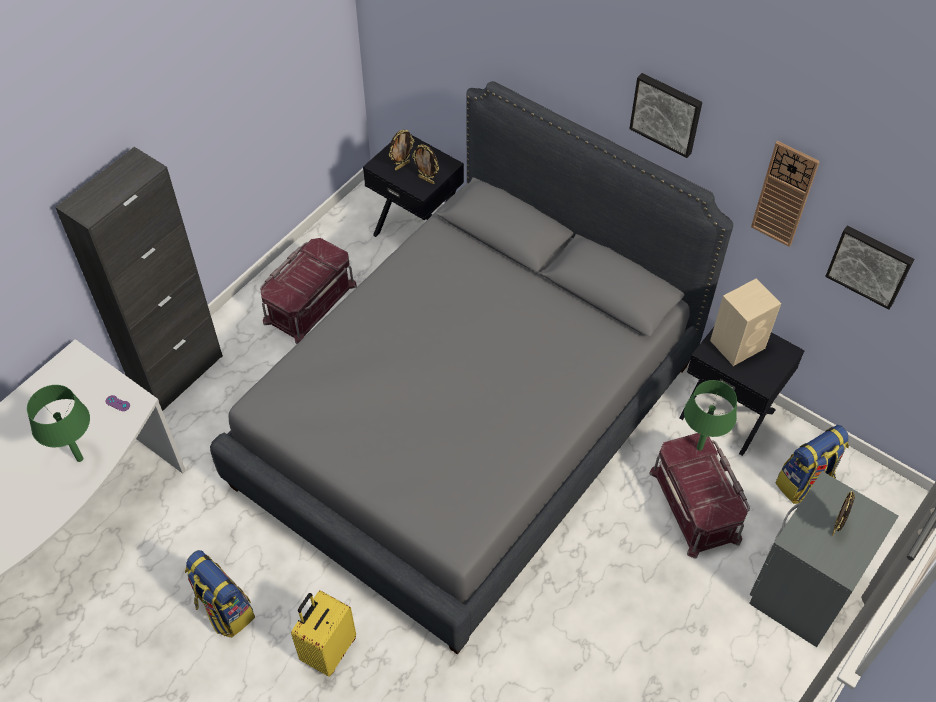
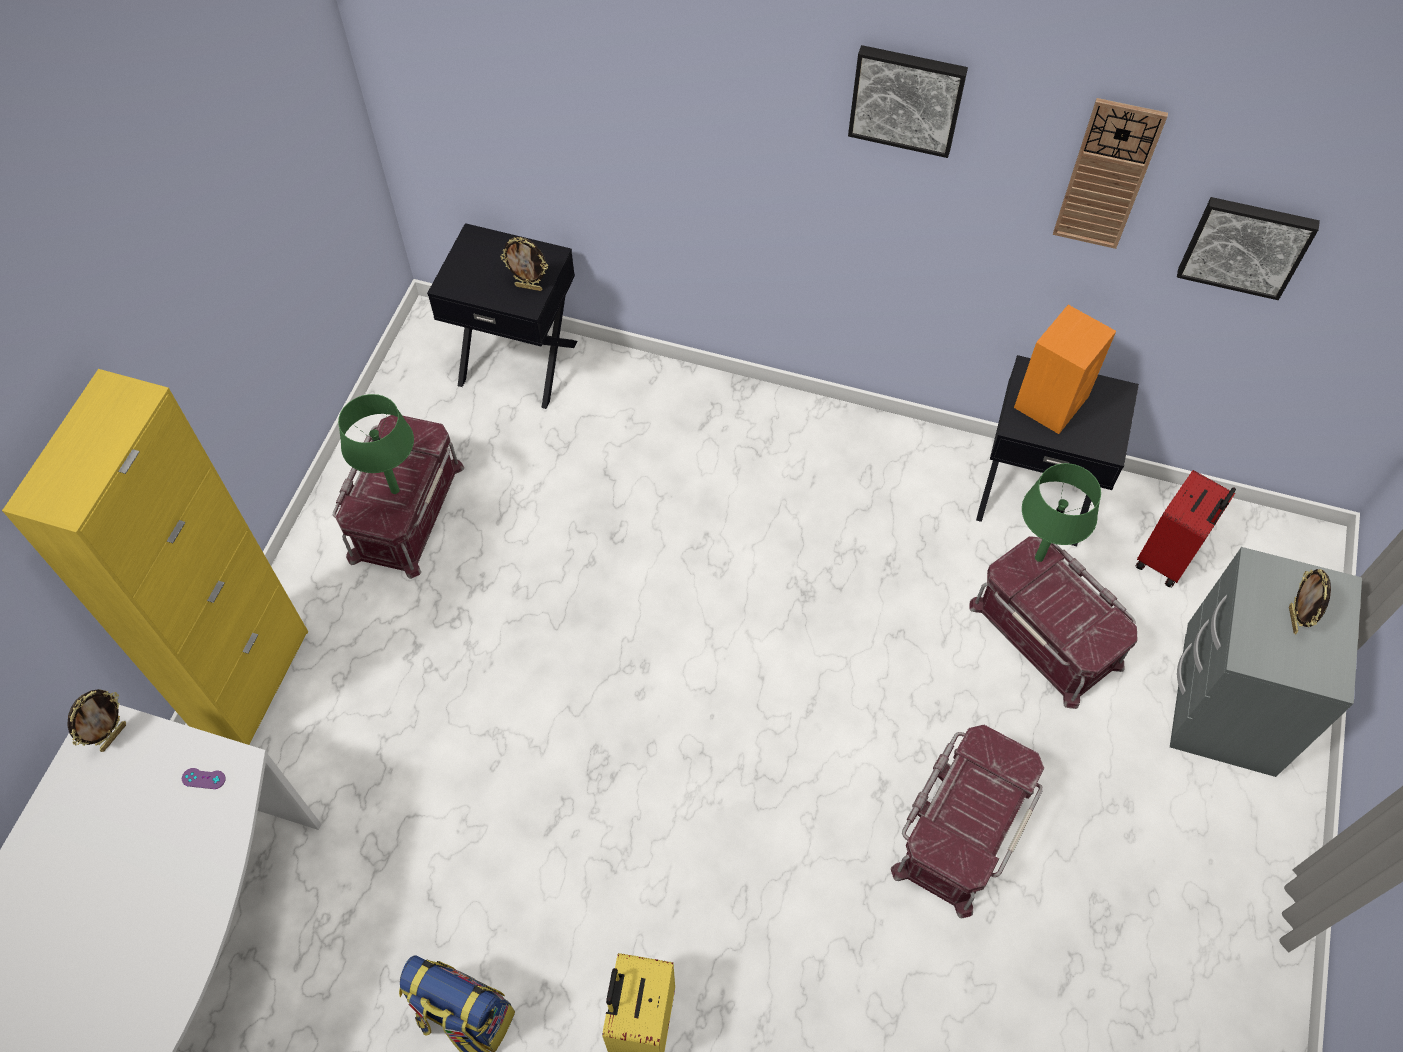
camera: 20 degrees left, 5 degrees up
green table lamp [27,385,90,462] -> green table lamp moved to [338,394,414,494]
black cabinet [55,147,223,411] -> yellow cabinet [2,369,308,745]
grey bed [210,81,733,655] -> none
picture frame [389,130,414,170] -> picture frame moved to [67,689,126,752]
beige speaker [710,278,781,366] -> orange speaker [1014,305,1116,434]
backpack [775,425,849,504] -> red suitcase [1135,470,1236,587]
none -> red storage box [891,725,1044,918]

